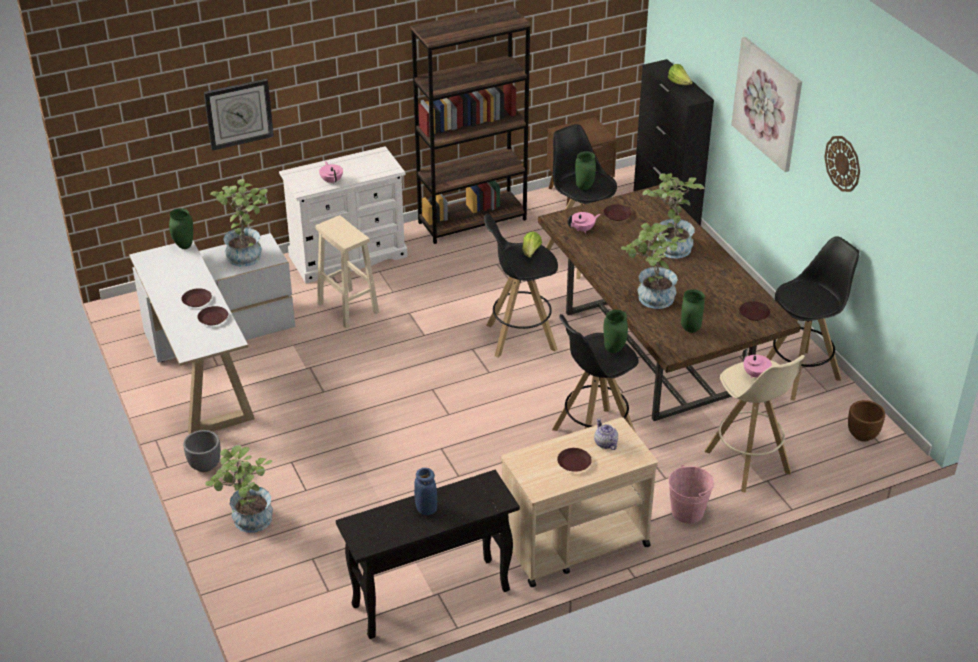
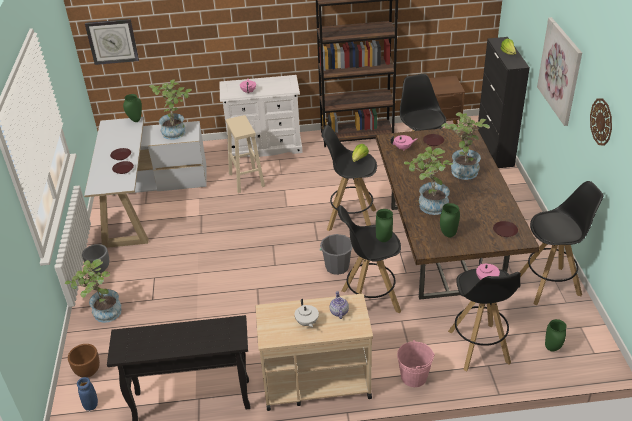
camera: 20 degrees right, 0 degrees up
wall clock [204,79,274,151] -> wall clock moved to [85,19,139,65]
blue vase [414,468,437,515] -> blue vase moved to [77,377,98,411]
brown plate [557,448,592,472] -> white teapot [295,299,319,327]
green vase [575,151,596,190] -> green vase moved to [545,319,567,352]
beige stool [705,355,805,493] -> black stool [448,269,521,372]
brown planter [848,400,885,442] -> brown planter moved to [68,344,100,378]
none -> grey bucket [319,234,353,275]

